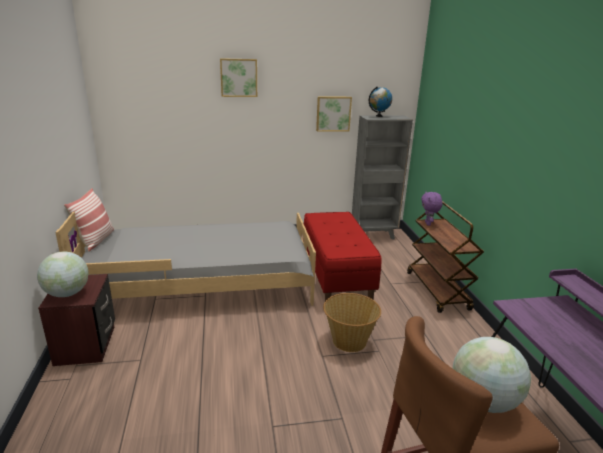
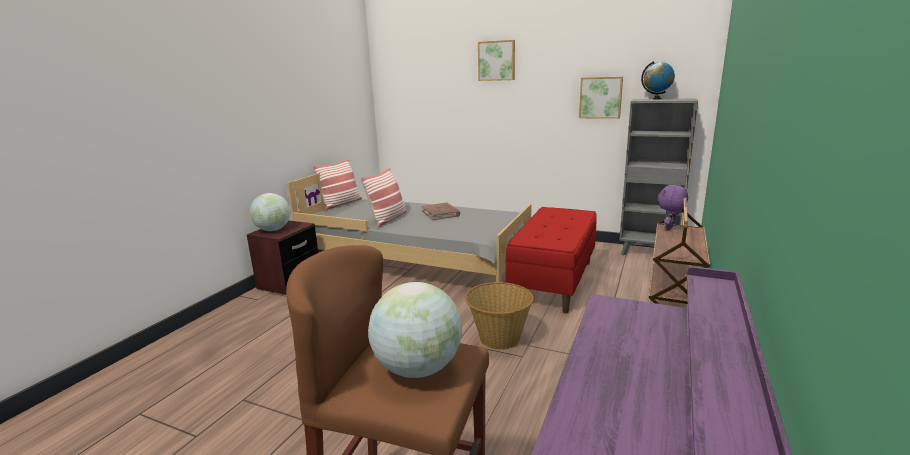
camera: 35 degrees right, 5 degrees down
none -> pillow [360,168,406,227]
none -> brown book [422,203,460,220]

